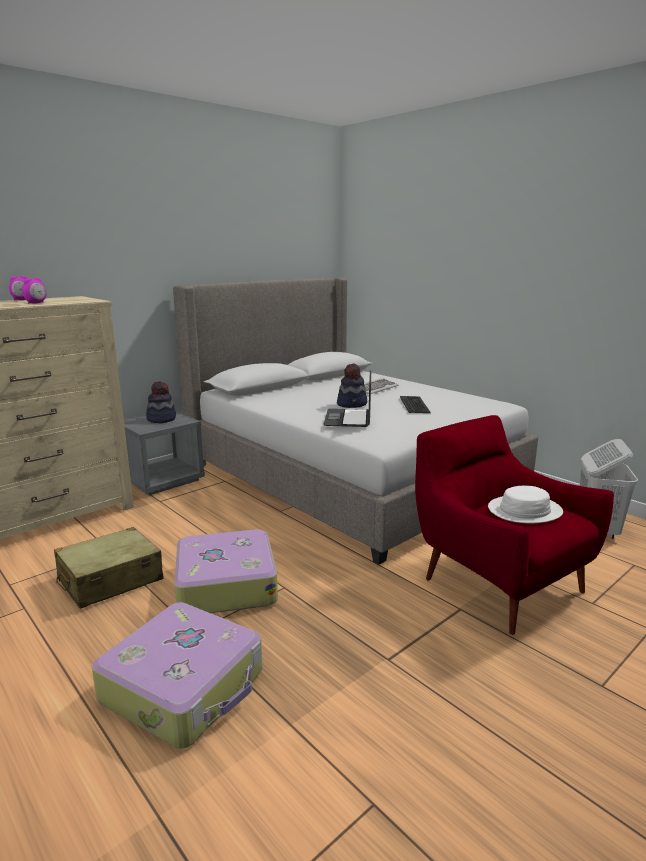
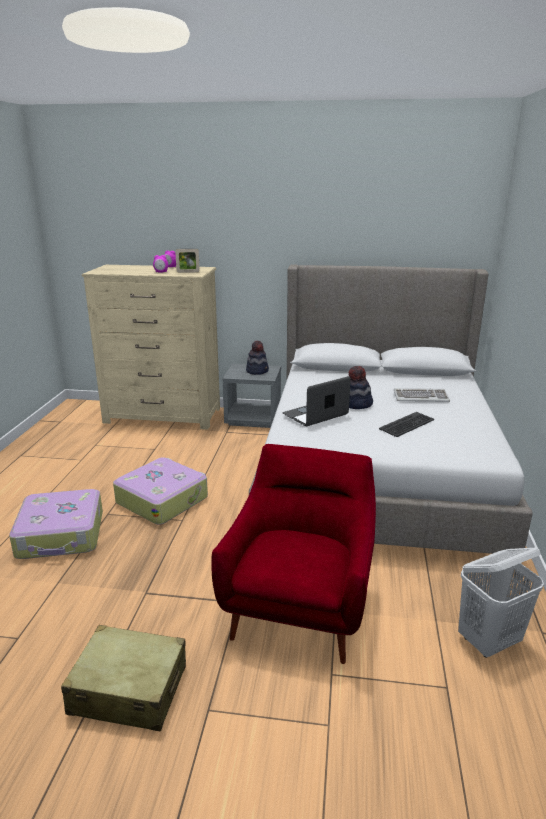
camera: 50 degrees right, 5 degrees up
beige suitcase [54,527,164,609] -> beige suitcase moved to [61,625,186,732]
white hat [488,486,563,524] -> none
none -> picture frame [175,249,200,273]

